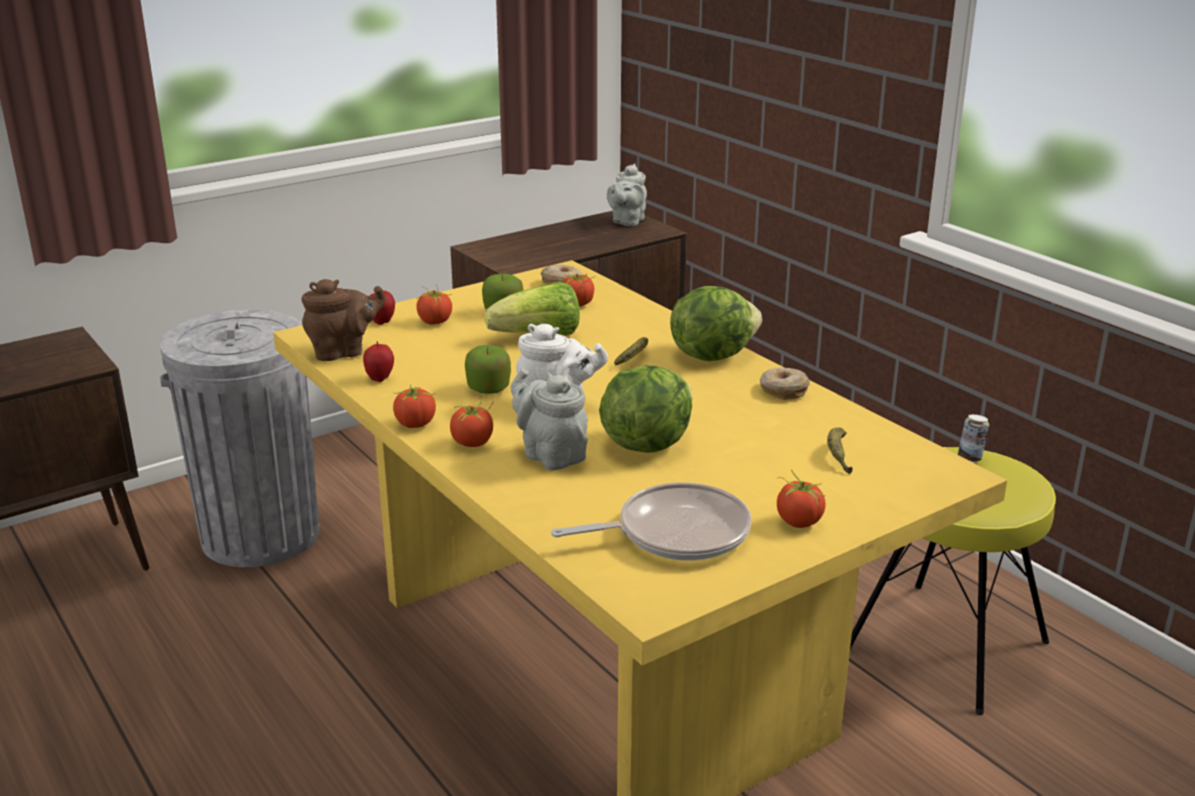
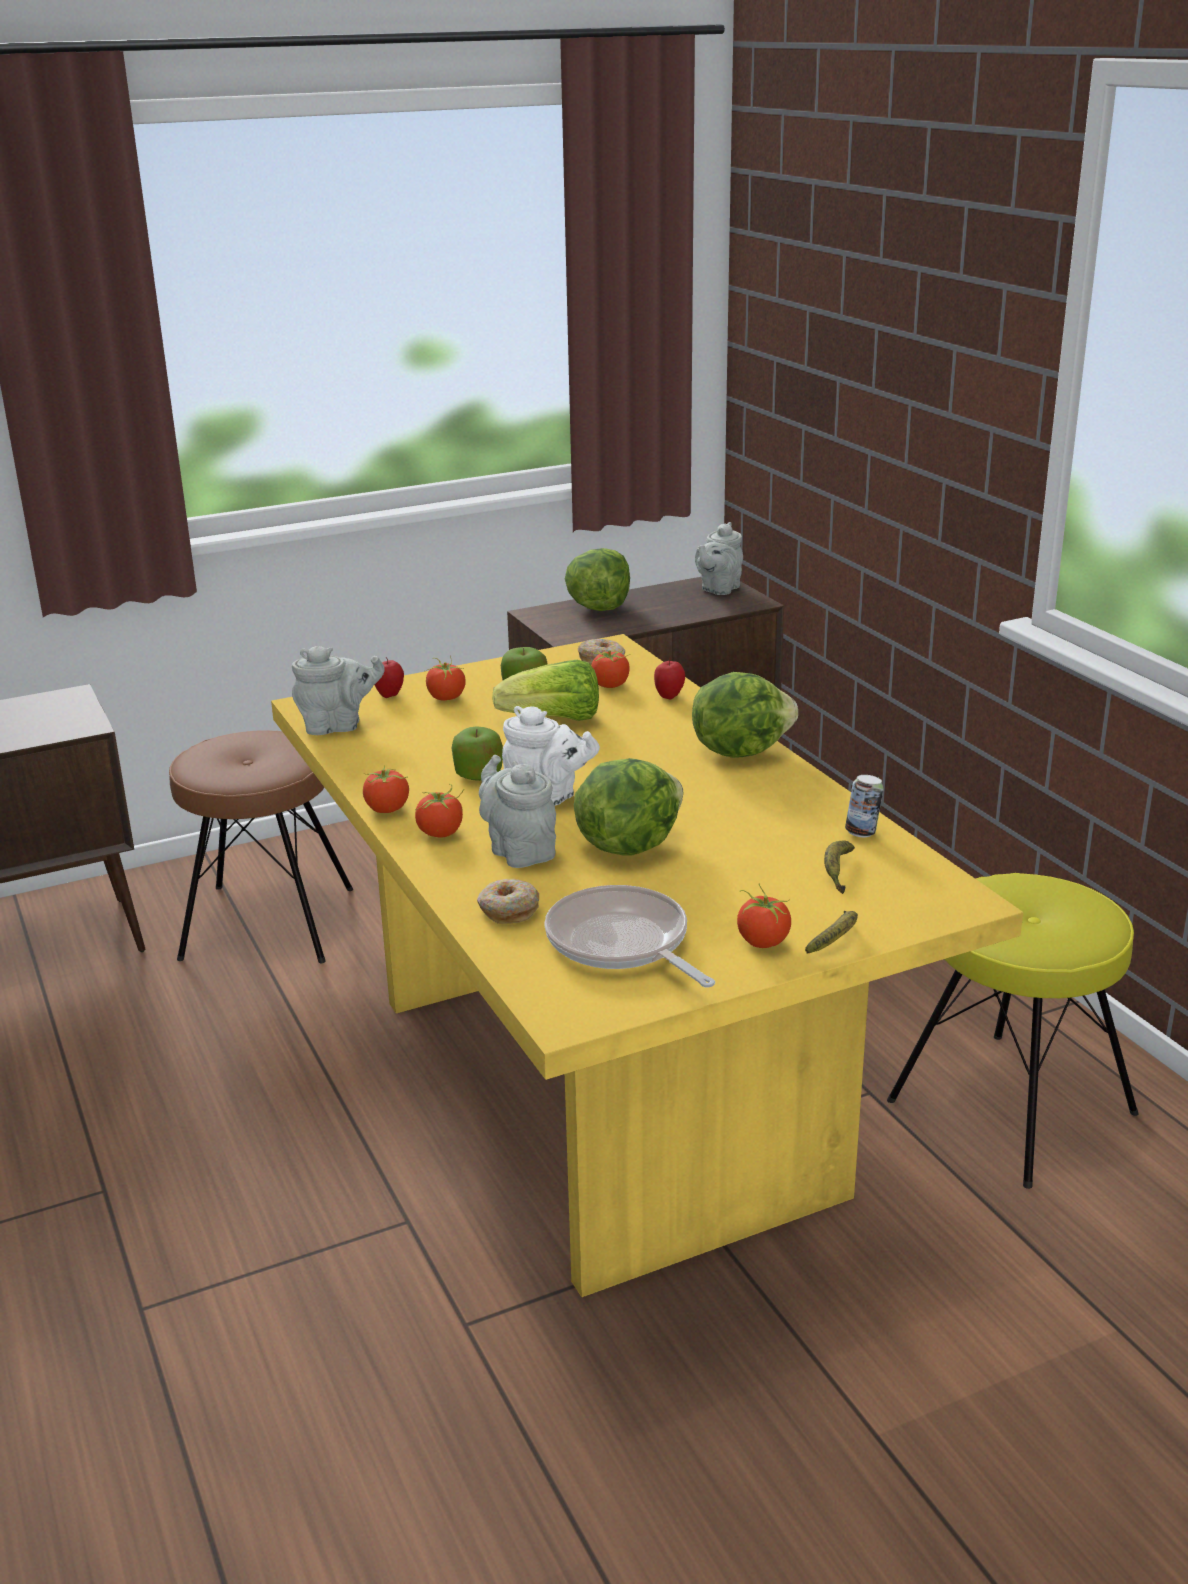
camera: 10 degrees right, 0 degrees up
grey trash can [160,310,320,567] -> brown stool [169,730,353,963]
brown teapot [301,279,386,361] -> grey teapot [292,646,385,735]
apple [363,342,394,382] -> apple moved to [654,658,685,699]
frying pan [551,482,752,561] -> frying pan turned 120 degrees counterclockwise [545,885,715,988]
banana [614,337,648,366] -> banana moved to [805,911,858,954]
donut [760,367,810,400] -> donut moved to [477,879,539,924]
can [958,414,989,463] -> can moved to [845,775,884,837]
none -> lettuce [565,548,630,611]

